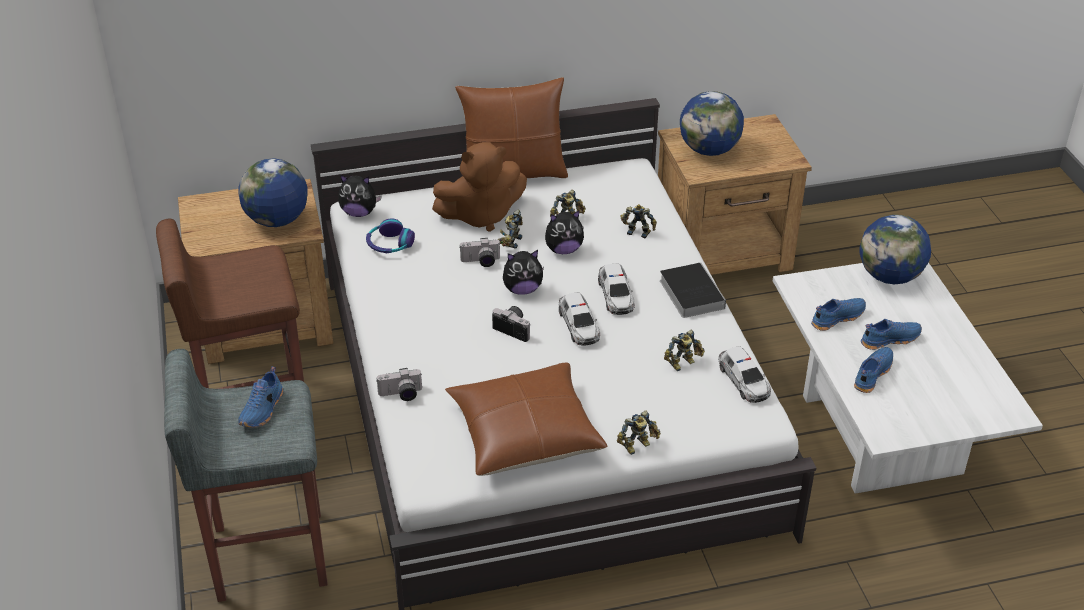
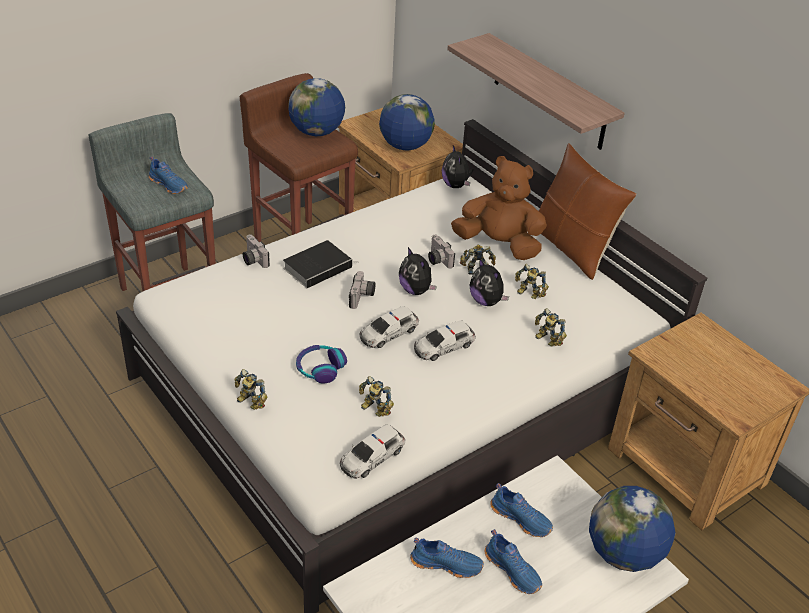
camera: 65 degrees right, 0 degrees up
blue shoe [238,367,283,427] -> blue shoe turned 135 degrees counterclockwise [149,156,188,194]
headphones [366,218,415,253] -> headphones moved to [296,345,347,383]
brown plush toy [432,142,527,232] -> brown plush toy turned 150 degrees clockwise [451,156,547,260]
brown pillow [445,362,607,476] -> none
toy robot [620,204,657,238] -> toy robot turned 135 degrees clockwise [535,308,567,347]
book [660,263,726,318] -> book moved to [283,240,357,288]
globe [680,91,744,156] -> globe moved to [289,78,345,136]
none -> shelf [447,33,625,150]

